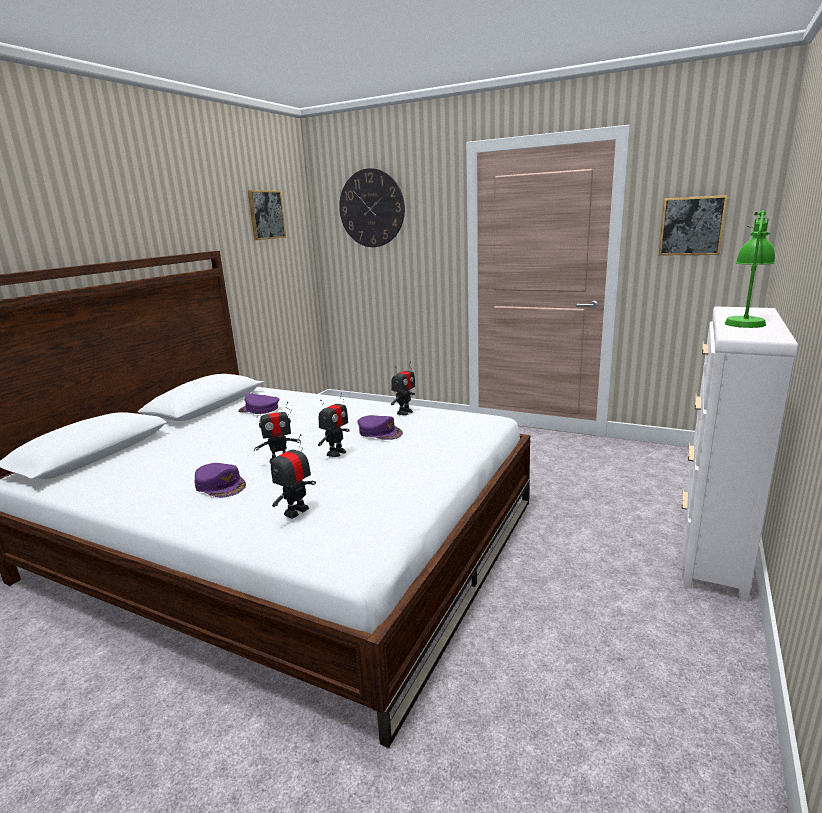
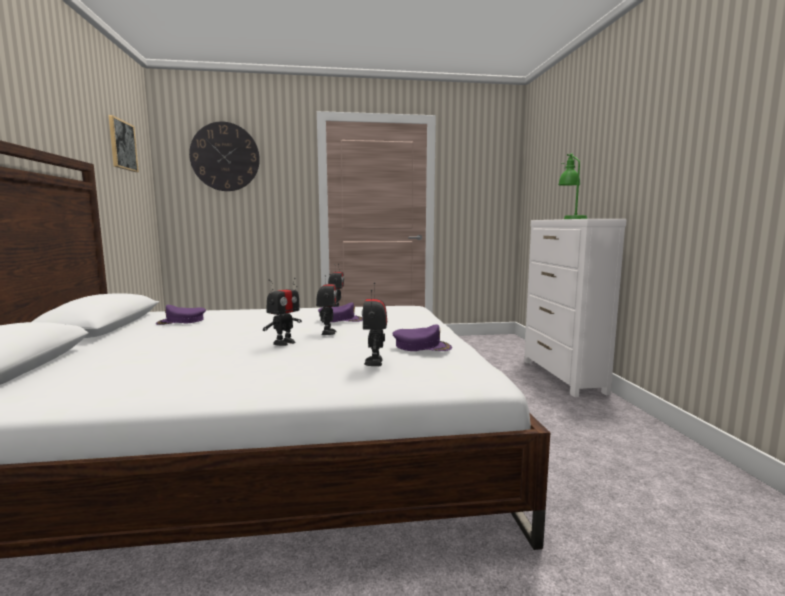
camera: 35 degrees left, 10 degrees down
purple cap [194,463,246,497] -> purple cap moved to [393,325,452,351]
picture [659,195,728,256] -> none

